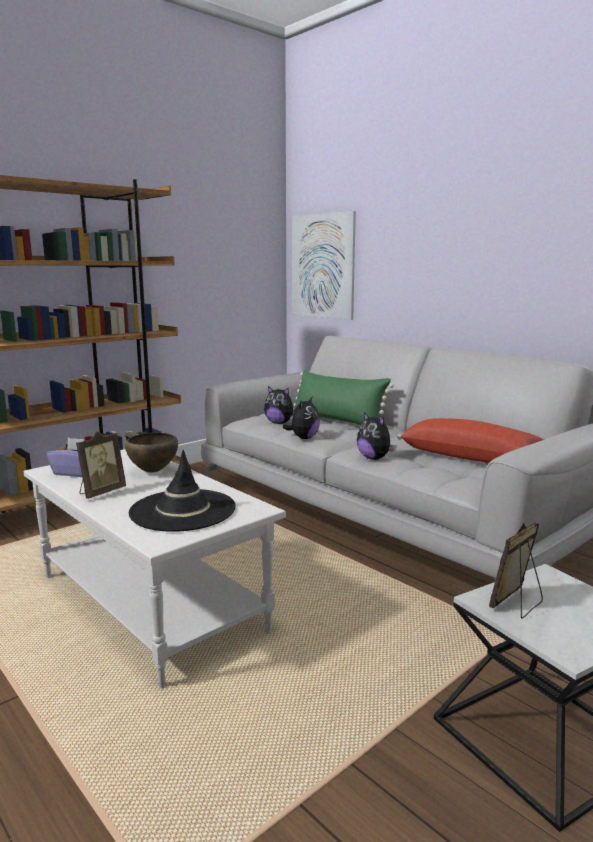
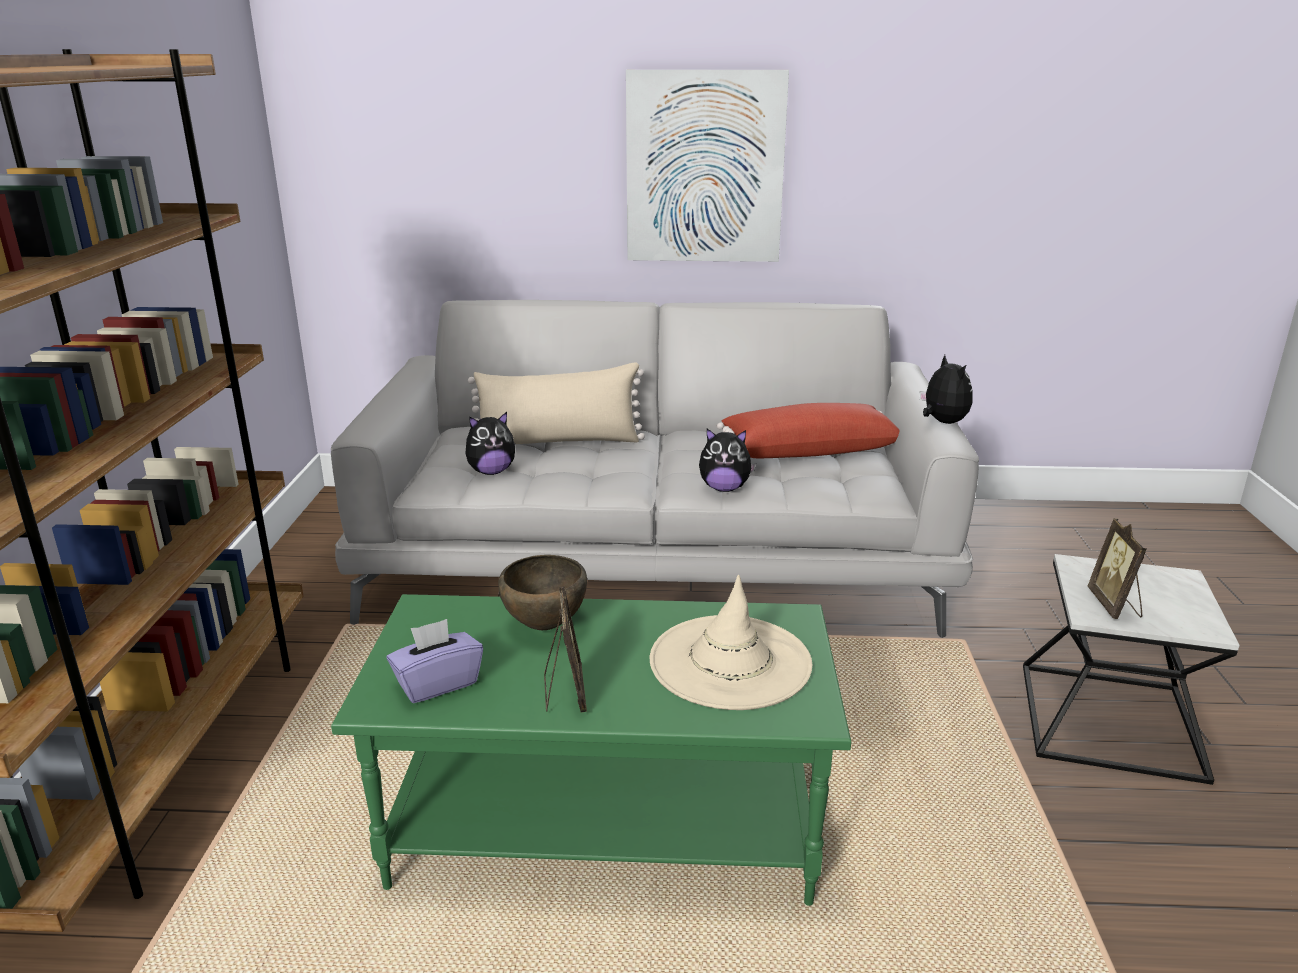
camera: 45 degrees left, 10 degrees up
white coffee table [24,449,286,688] -> green coffee table [331,594,851,906]
black hat [129,450,236,532] -> beige hat [650,575,813,710]
plush toy [282,397,320,439] -> plush toy moved to [919,355,973,424]
picture [292,211,356,320] -> picture moved to [626,70,789,262]
green pillow [293,370,394,425] -> beige pillow [468,362,645,444]

